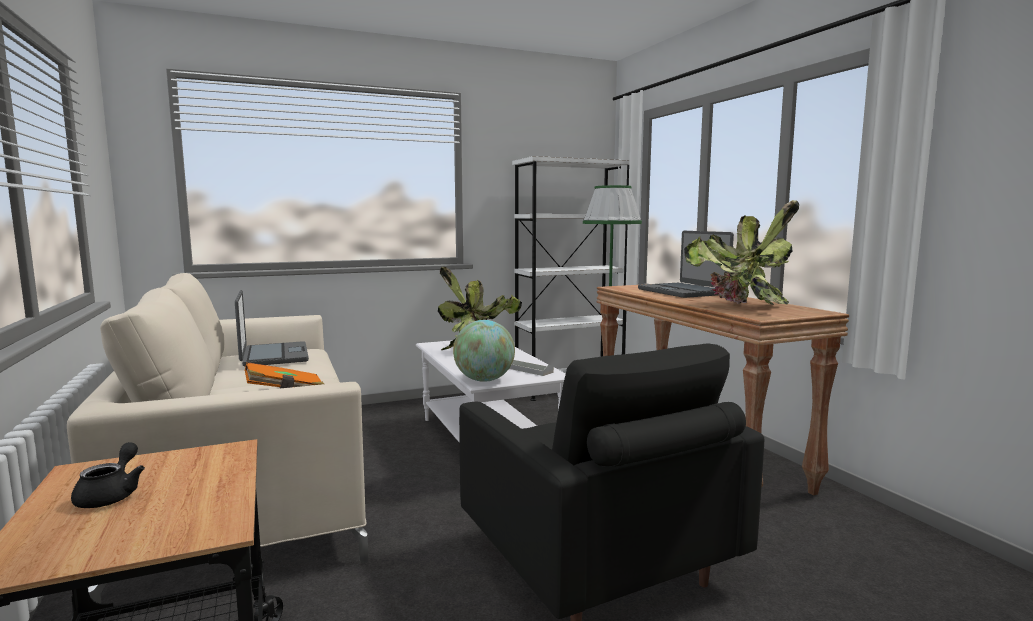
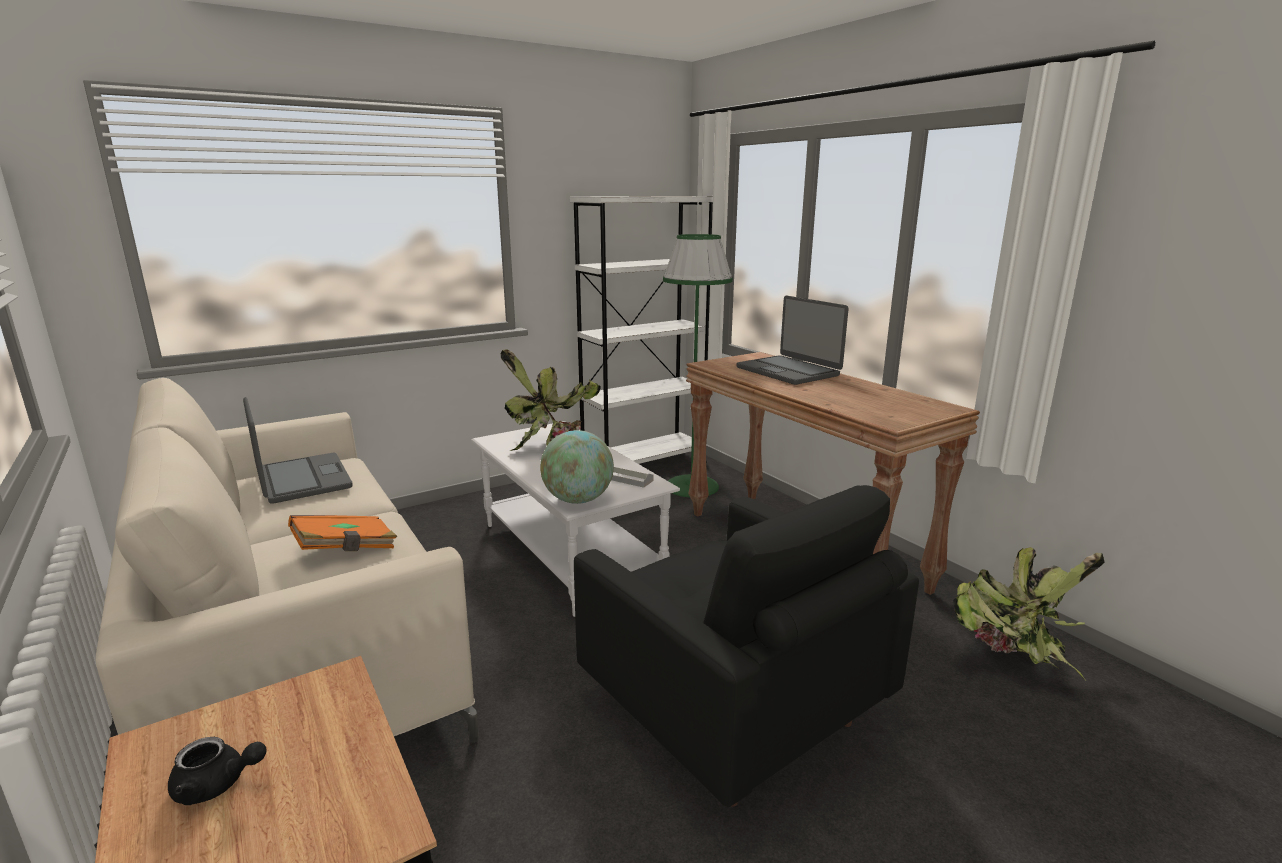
camera: 10 degrees left, 10 degrees up
black teapot [71,442,145,508] -> black teapot turned 105 degrees clockwise [168,737,266,805]
potted plant [684,200,799,305] -> potted plant moved to [953,547,1105,679]

